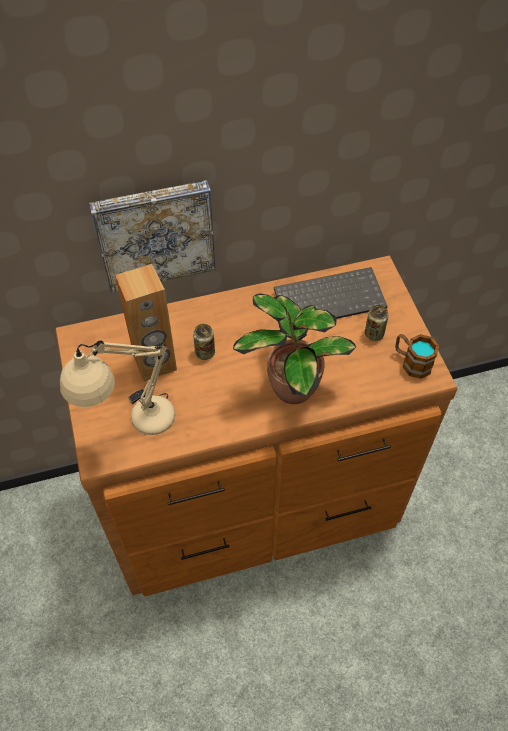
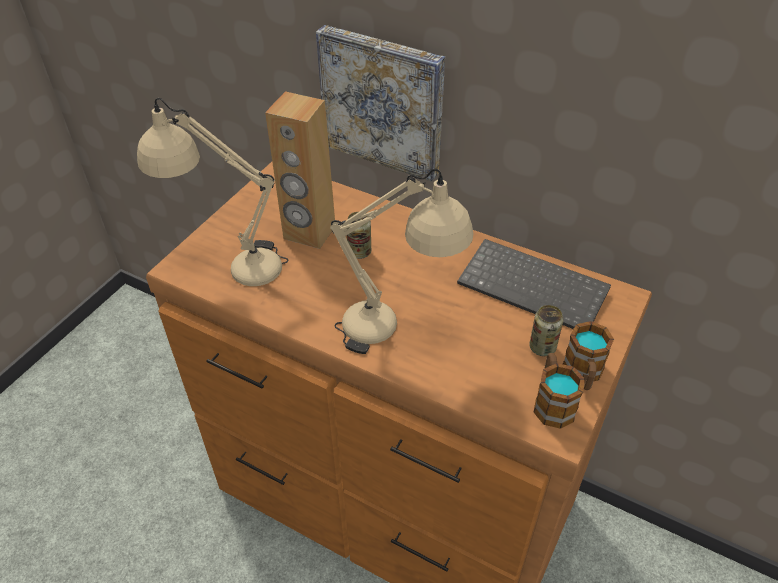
camera: 45 degrees right, 10 degrees down
potted plant [233,293,356,404] -> beige table lamp [330,169,473,354]
none -> mug [563,321,614,390]

